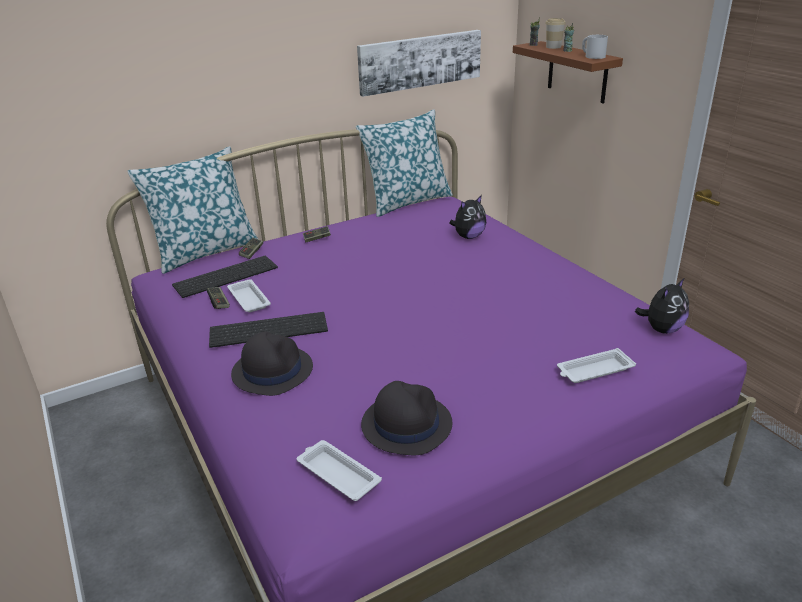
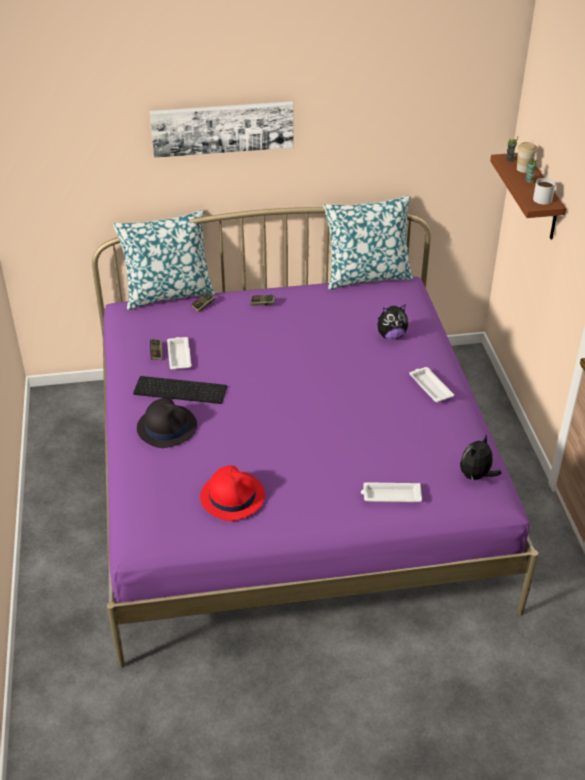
camera: 20 degrees right, 10 degrees up
keyboard [172,256,278,298] -> none
white tray [297,440,382,501] -> white tray moved to [409,367,454,402]
picture [357,30,481,97] -> picture moved to [150,101,293,158]
black hat [361,381,452,455] -> red hat [200,465,265,521]
plush toy [635,278,689,334] -> plush toy turned 150 degrees clockwise [460,435,502,483]

